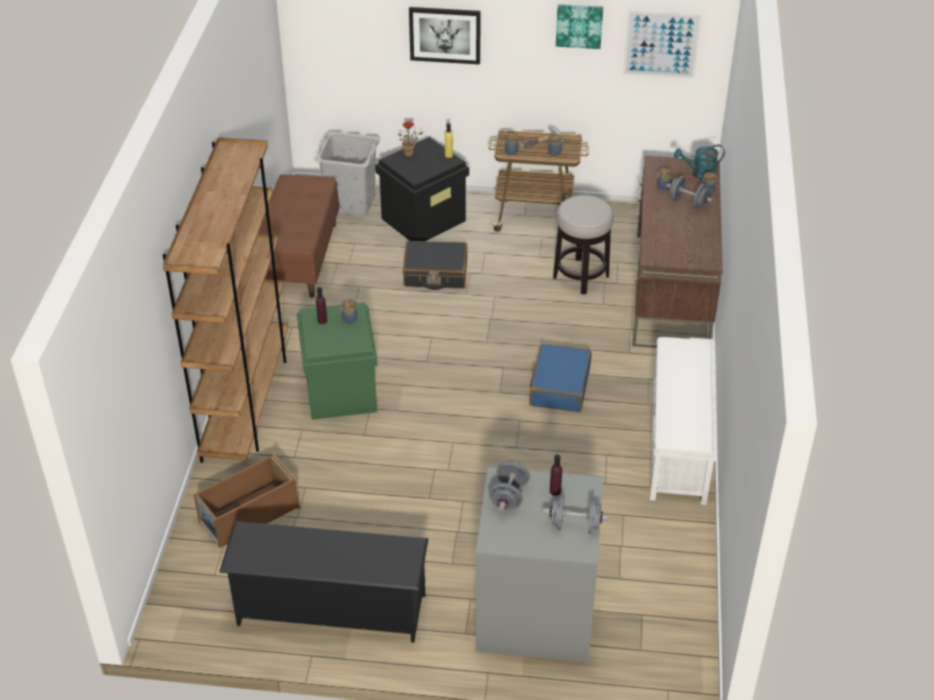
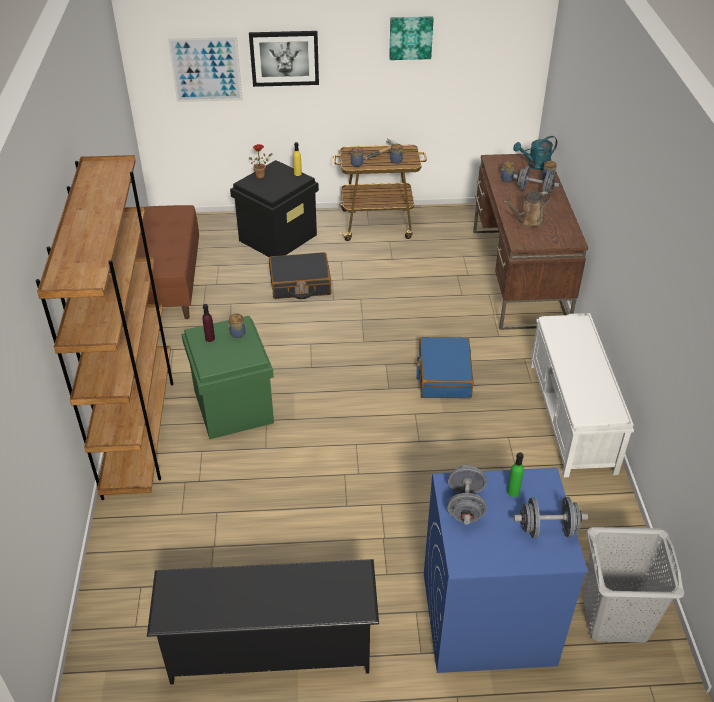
camera: 10 degrees left, 0 degrees up
brown storage box [194,452,300,548] -> none
grey laundry basket [315,131,380,217] -> grey laundry basket moved to [583,527,684,643]
grey washing machine [475,467,603,662] -> blue washing machine [424,468,588,673]
purple bottle [550,454,562,496] -> green bottle [507,452,524,497]
stool [553,195,614,294] -> none
picture [623,10,702,79] -> picture moved to [168,36,243,102]
none -> brown watering can [503,191,551,227]

